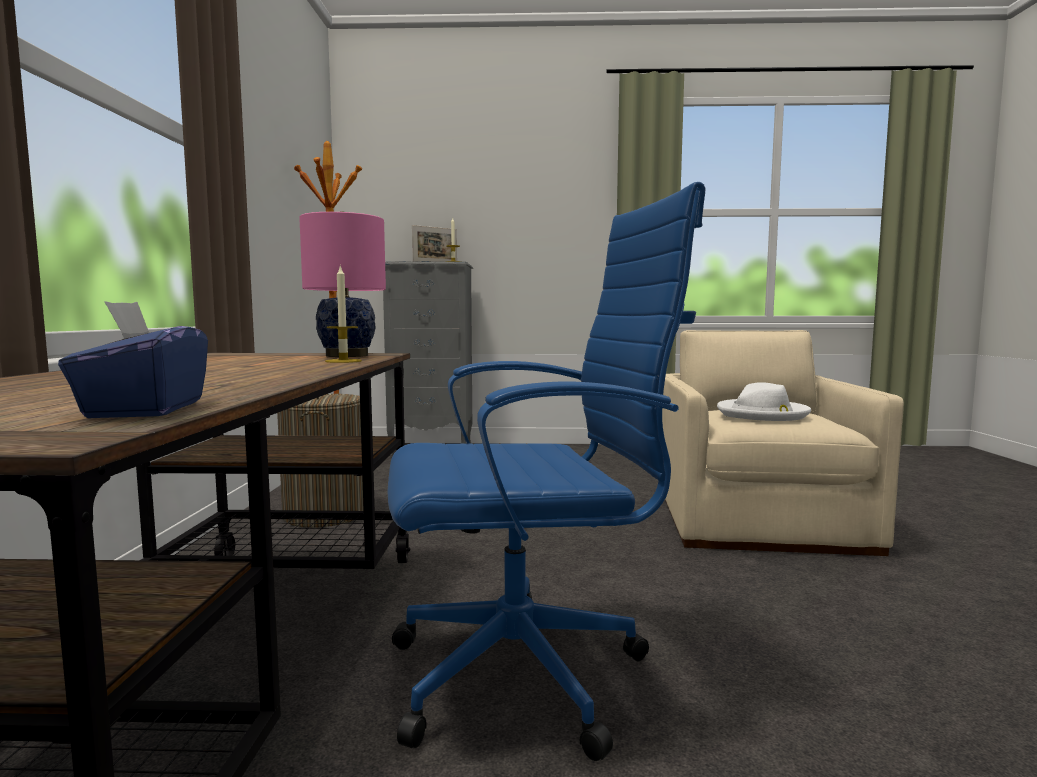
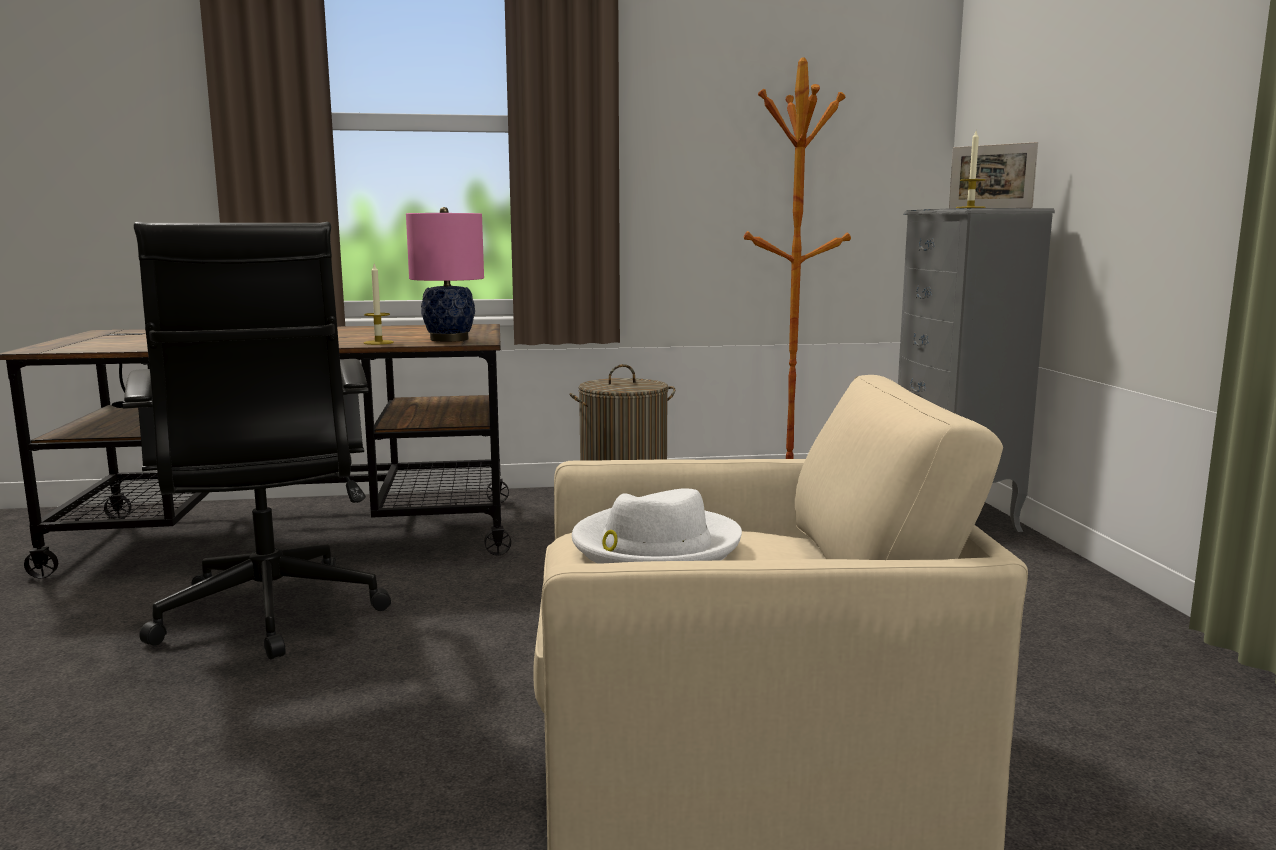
camera: 80 degrees right, 5 degrees up
blue tissue box [58,301,208,418] -> none
blue office chair [388,182,705,761] -> black office chair [123,222,391,660]

